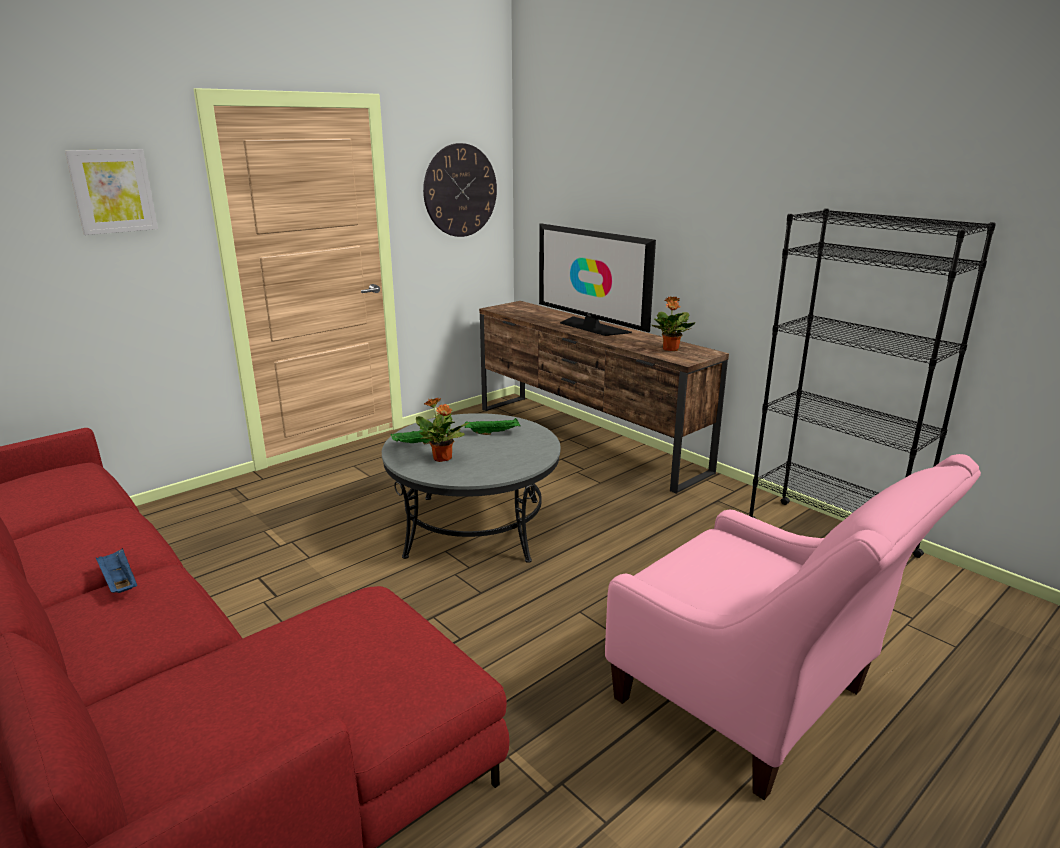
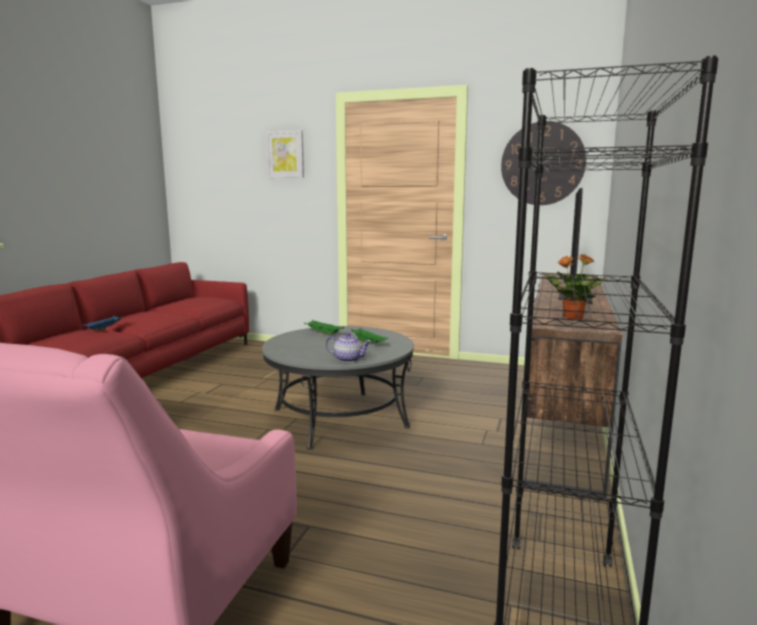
camera: 60 degrees right, 10 degrees down
potted plant [416,398,469,462] -> none
none -> teapot [325,332,371,362]

